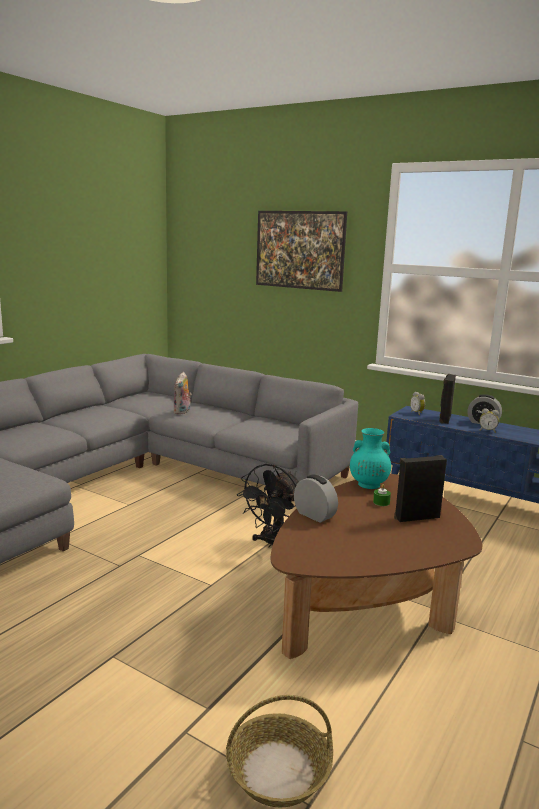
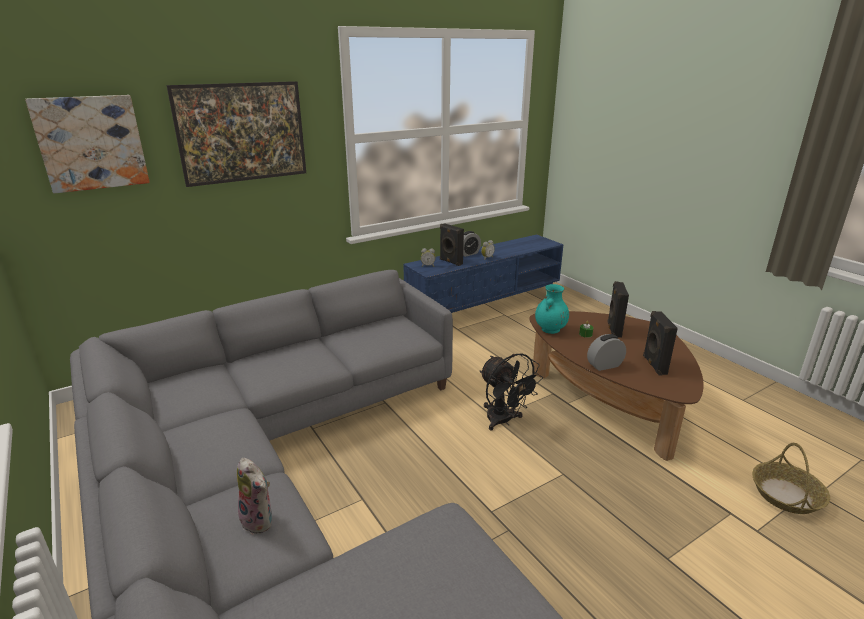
camera: 65 degrees left, 10 degrees up
plush toy [173,372,192,415] -> plush toy moved to [237,458,272,535]
none -> picture [25,95,150,193]
none -> black speaker [643,311,678,375]

